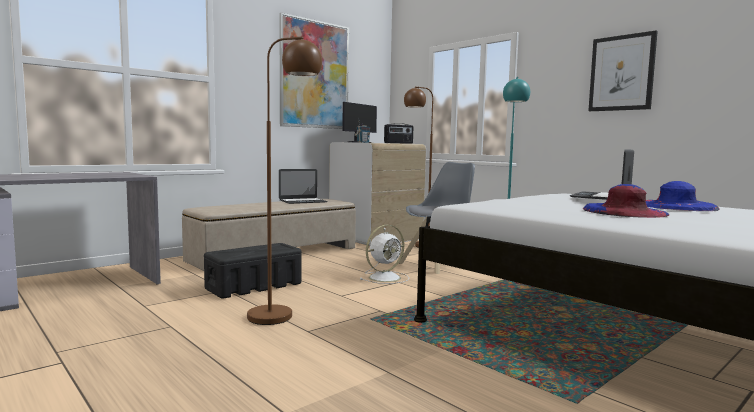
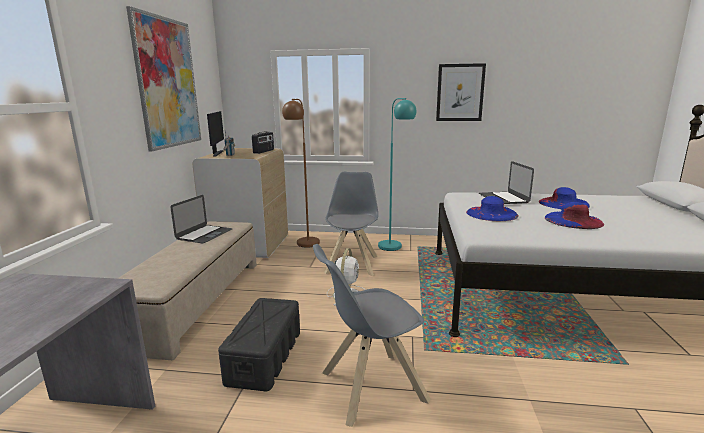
camera: 40 degrees left, 10 degrees up
brown floor lamp [247,37,322,325] -> grey chair [313,244,431,427]
none -> blue hat [466,196,519,221]

